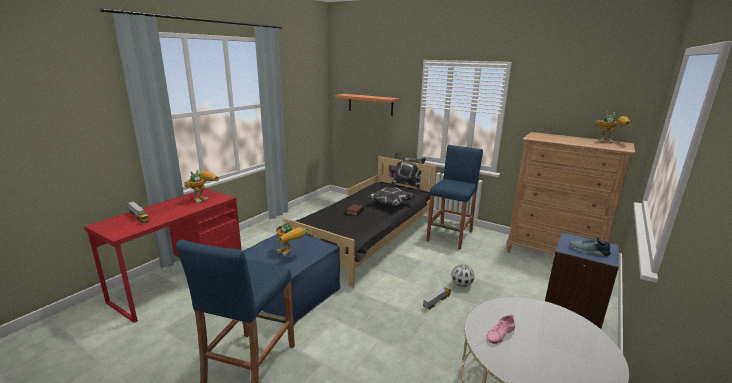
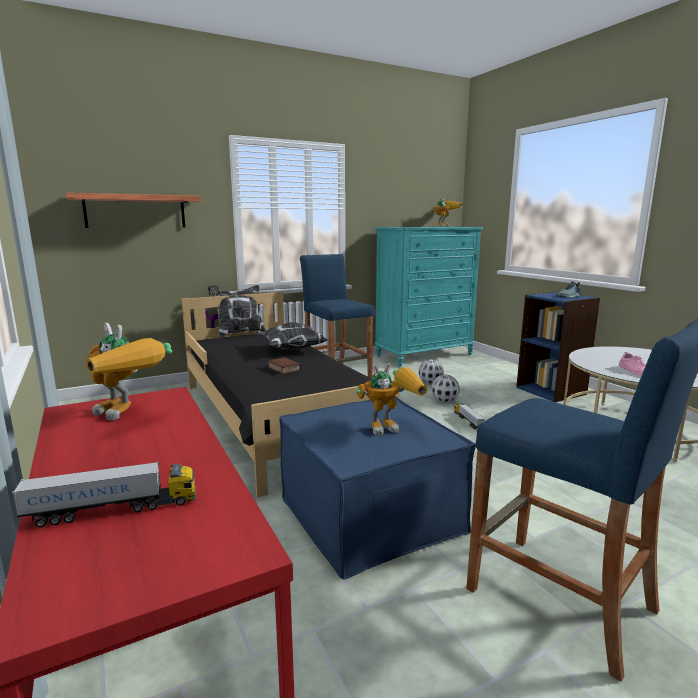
camera: 60 degrees left, 5 degrees down
toy robot [184,170,219,204] -> toy robot turned 150 degrees clockwise [86,323,172,421]
brown dresser [506,132,635,255] -> turquoise dresser [374,227,483,367]
none -> football [418,359,444,385]

